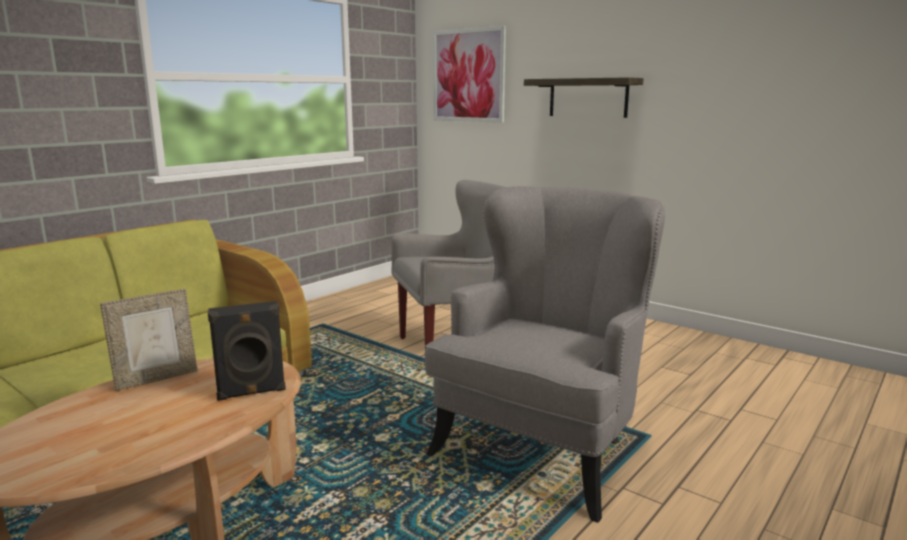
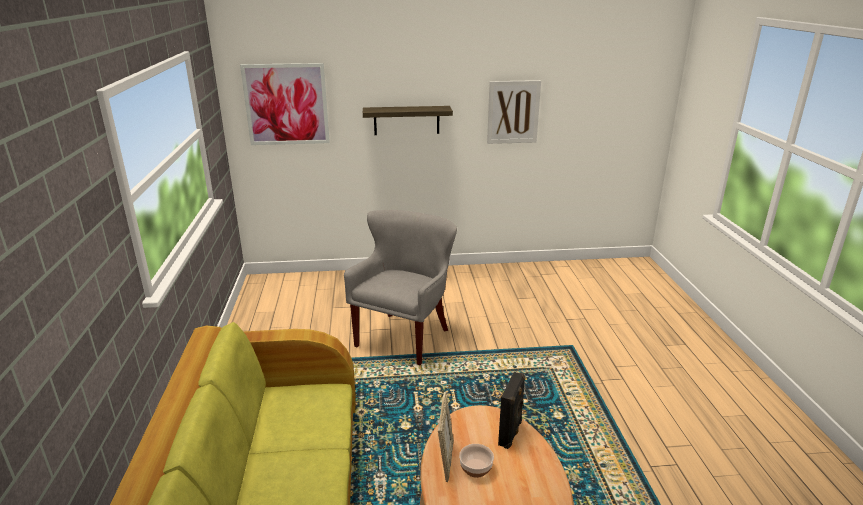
camera: 45 degrees left, 10 degrees up
grey armchair [425,186,665,523] -> none
none -> bowl [459,444,494,478]
none -> picture [487,80,541,144]

